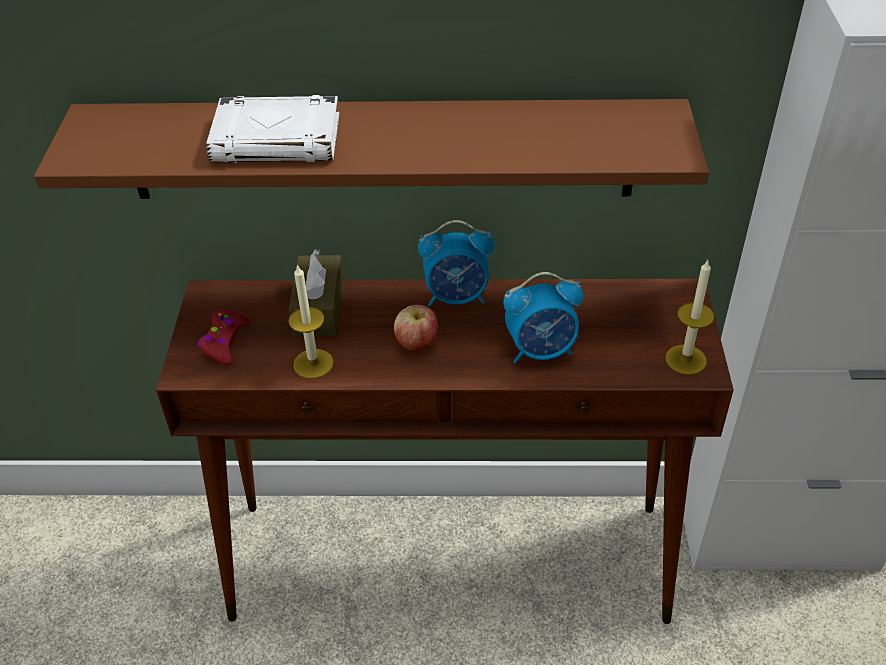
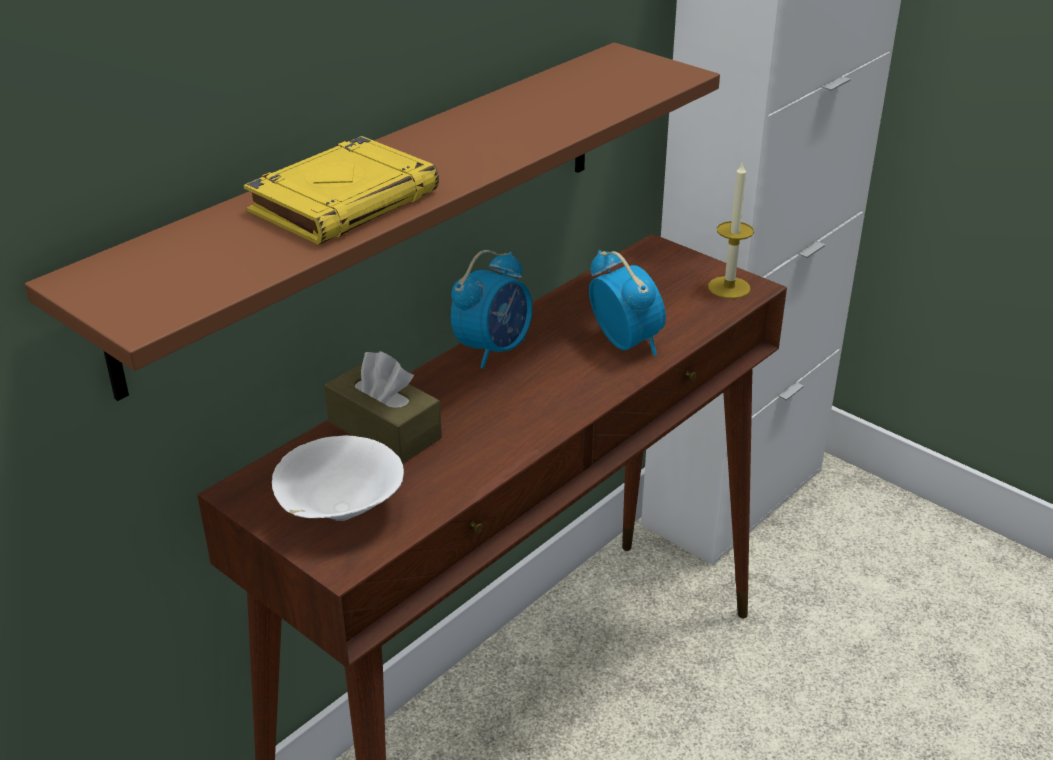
camera: 50 degrees left, 10 degrees down
red game controller [198,310,250,365] -> white bowl [272,435,404,521]
white book [206,95,339,163] -> yellow book [244,136,439,245]
candle [288,264,334,379] -> none
apple [394,305,438,351] -> none
alarm clock [503,272,583,363] -> alarm clock turned 60 degrees counterclockwise [589,250,666,356]

